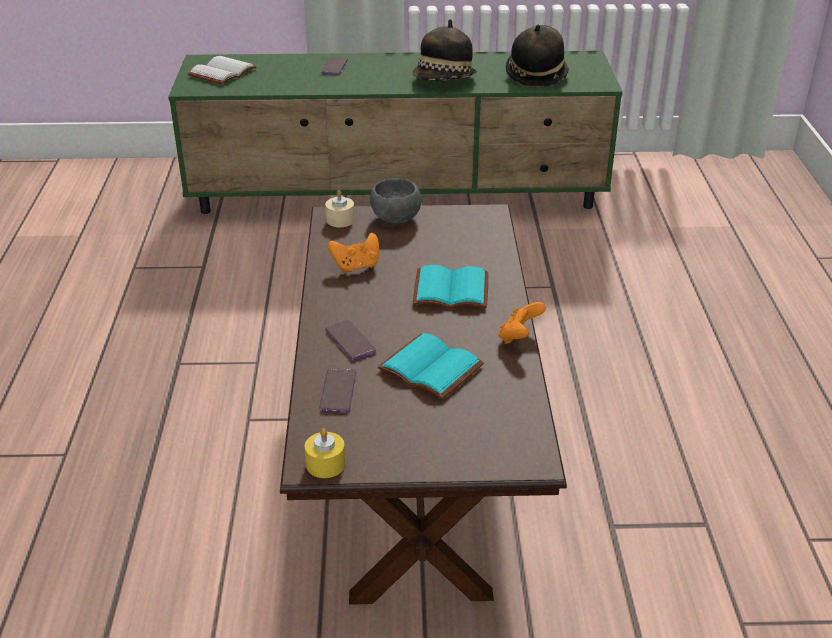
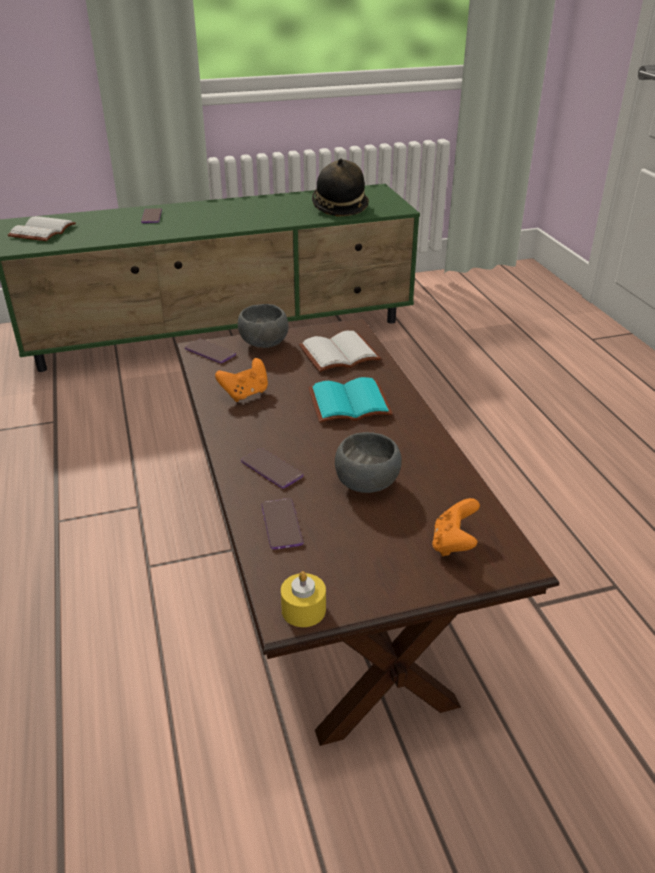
camera: 15 degrees left, 0 degrees up
beige candle [325,190,355,227] -> phone [185,339,236,363]
turquoise book [378,333,484,399] -> grey bowl [335,432,402,493]
hat [413,19,477,81] -> none
orange game controller [498,302,546,344] -> orange game controller moved to [432,498,480,556]
none -> white book [299,331,381,372]

